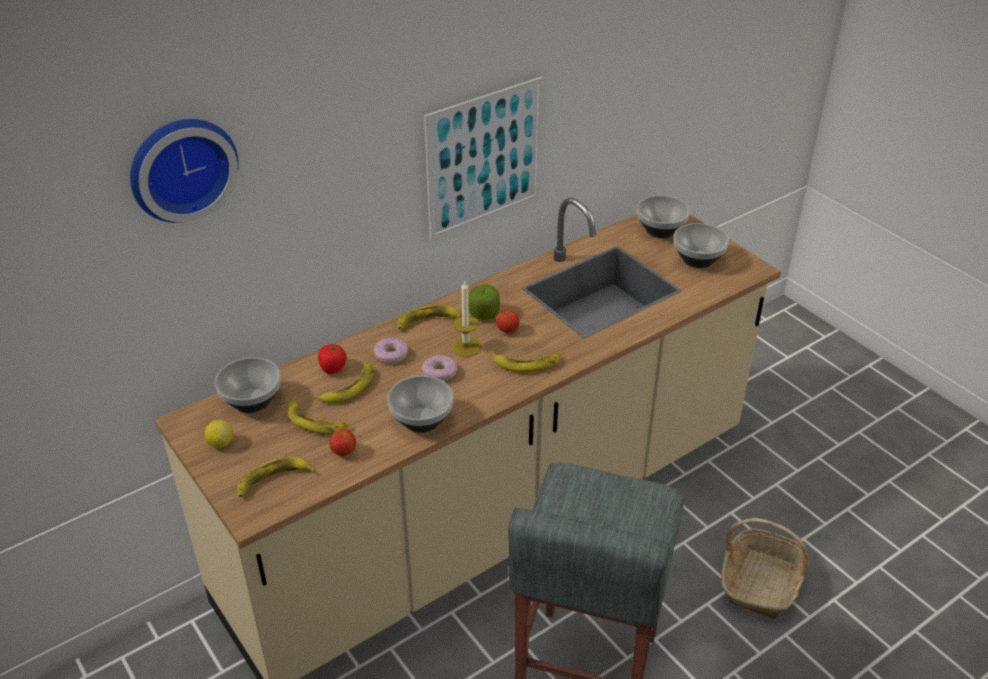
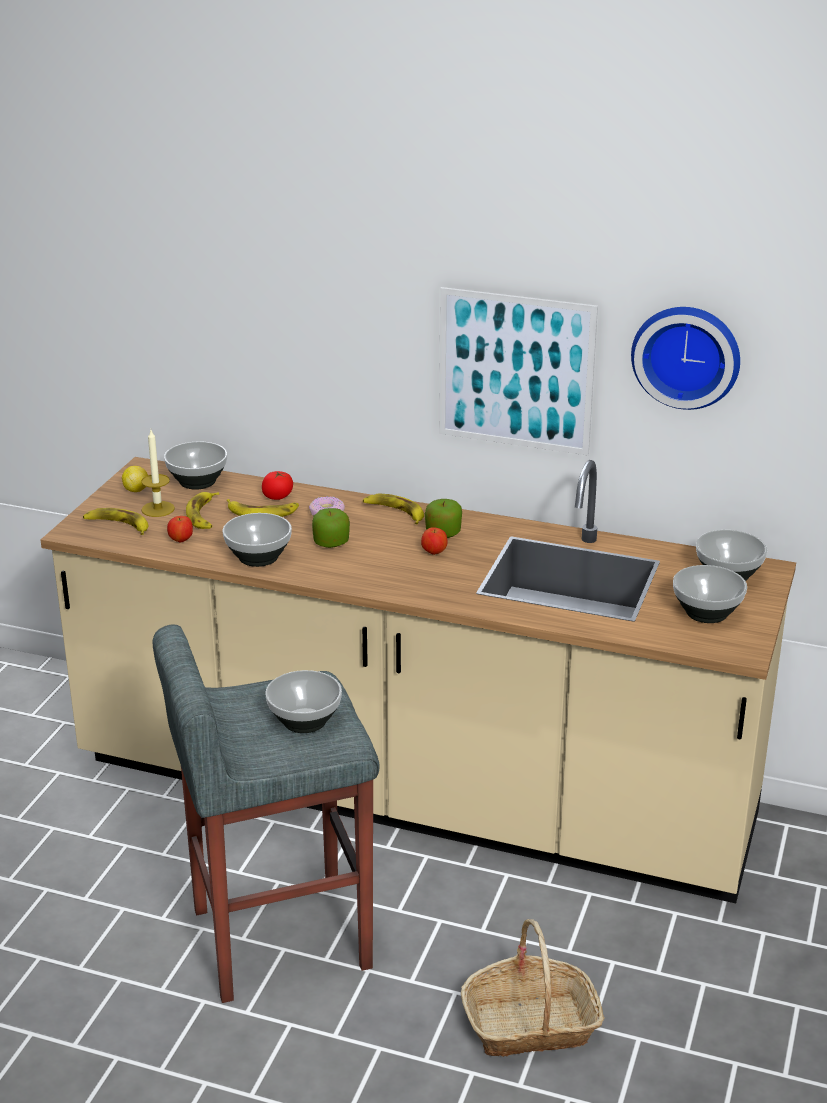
camera: 55 degrees right, 10 degrees down
wall clock [130,119,239,223] -> wall clock moved to [631,307,740,410]
donut [422,355,457,381] -> apple [312,508,350,548]
candle [451,281,481,357] -> candle moved to [141,430,175,517]
banana [491,351,561,372] -> none
none -> bowl [265,670,342,733]

